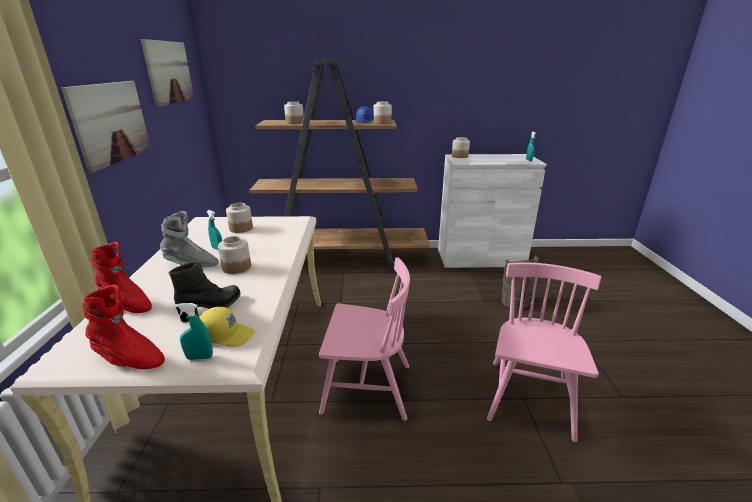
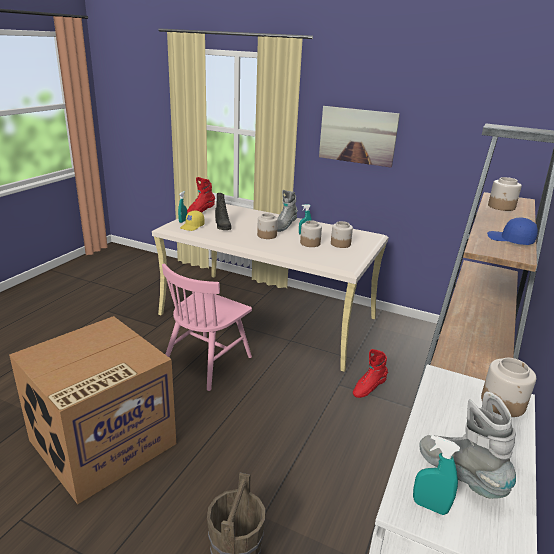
camera: 115 degrees right, 0 degrees up
red boot [91,242,152,313] -> red boot moved to [353,349,388,398]
picture [141,39,194,107] -> none
jar [373,101,392,124] -> jar moved to [300,220,322,247]
pink chair [487,263,601,442] -> cardboard box [9,316,176,504]
none -> grey boot [419,392,516,499]

